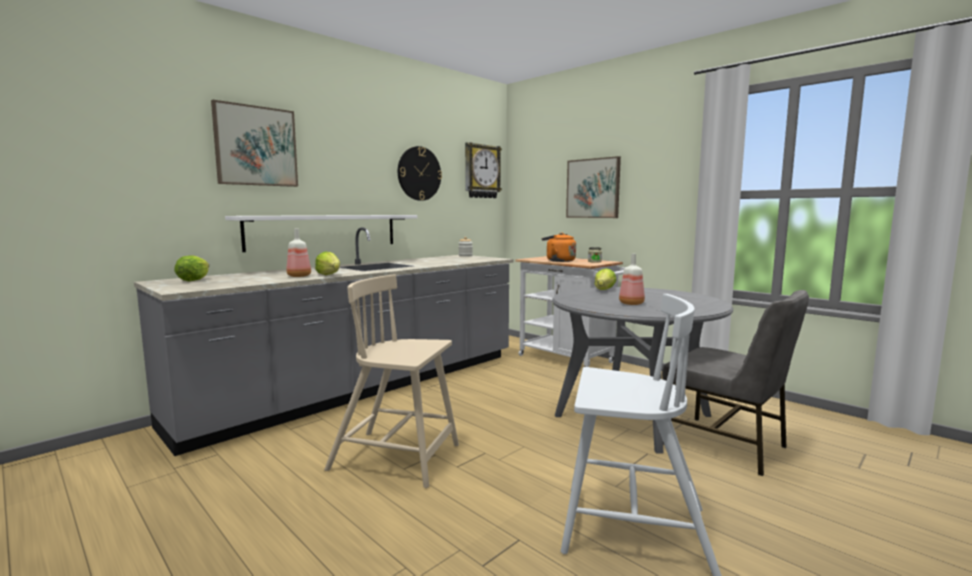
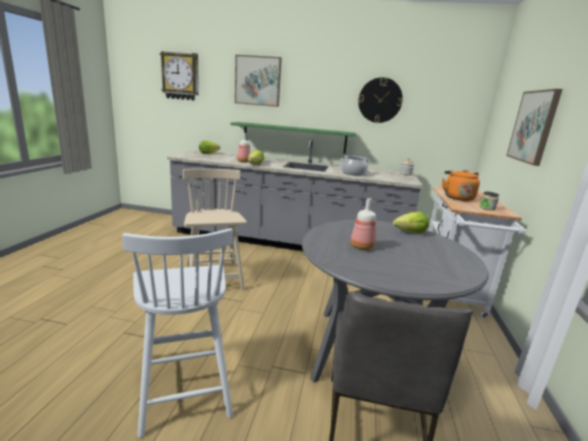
camera: 55 degrees right, 10 degrees up
white shelf [225,215,418,252] -> green shelf [230,122,356,154]
wall clock [465,142,502,198] -> wall clock moved to [160,51,199,100]
none -> cooking pot [341,156,370,175]

